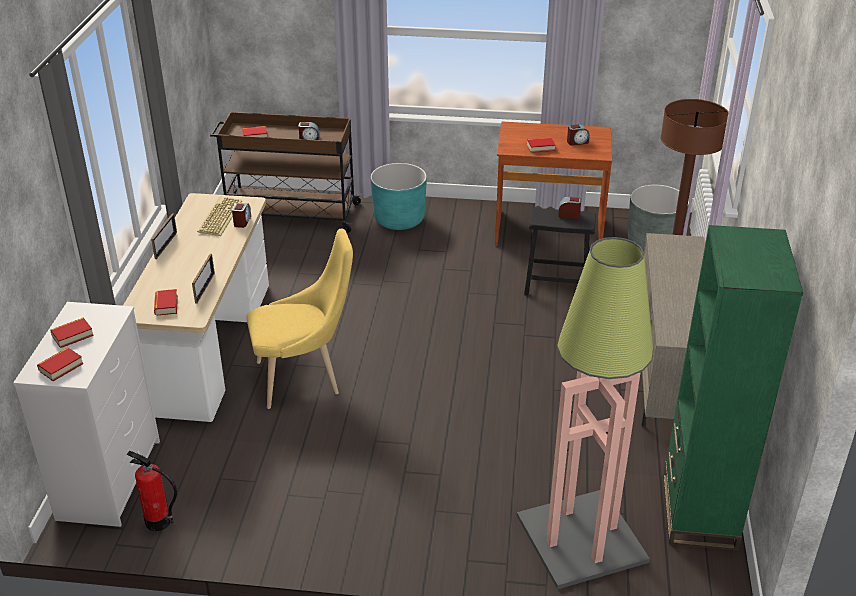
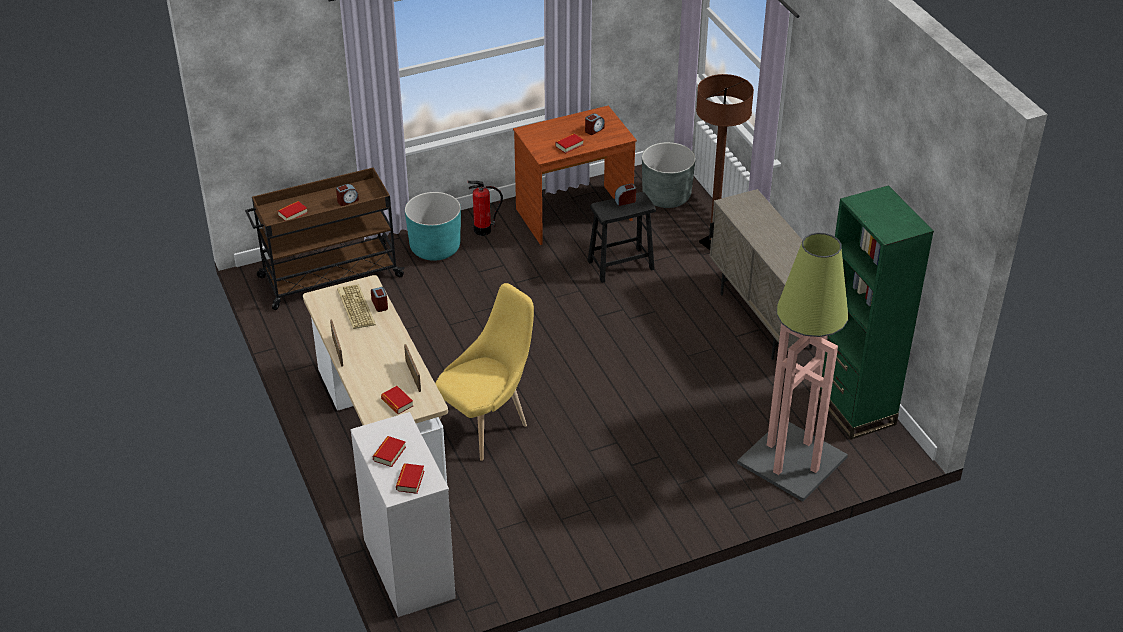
camera: 30 degrees left, 5 degrees up
fire extinguisher [127,451,177,531] -> fire extinguisher moved to [468,181,503,236]

